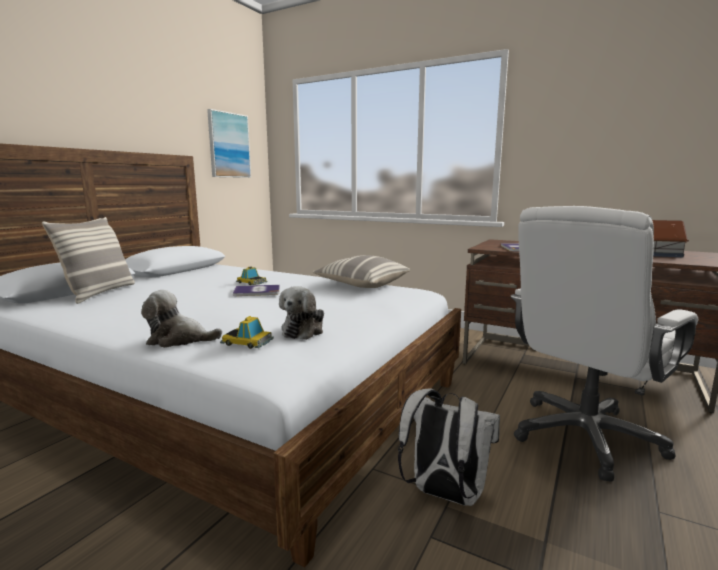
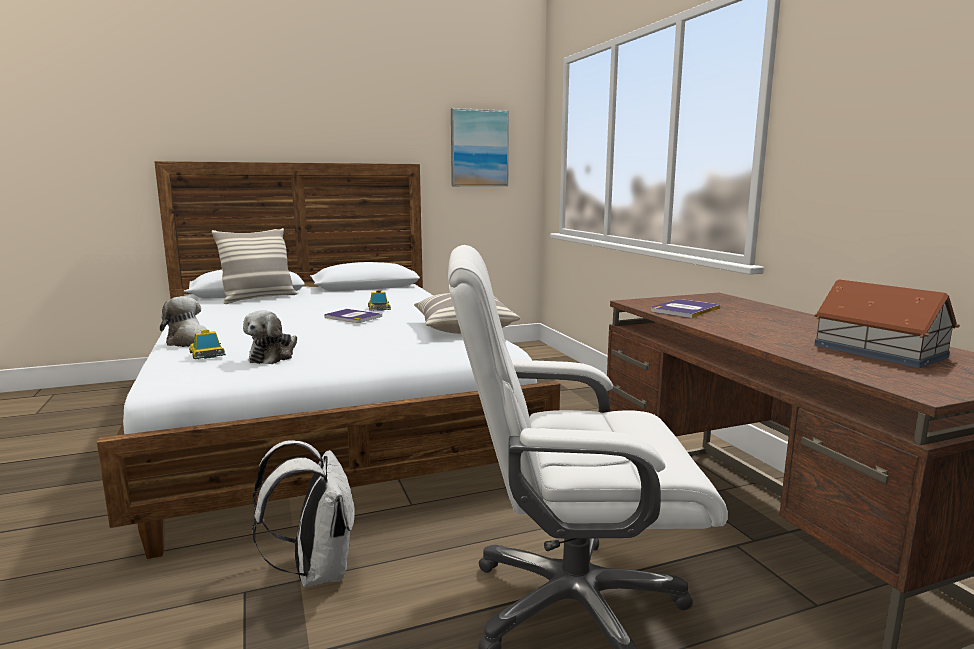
camera: 40 degrees right, 0 degrees up
plush toy [279,286,324,340] -> plush toy turned 45 degrees counterclockwise [243,310,297,364]

